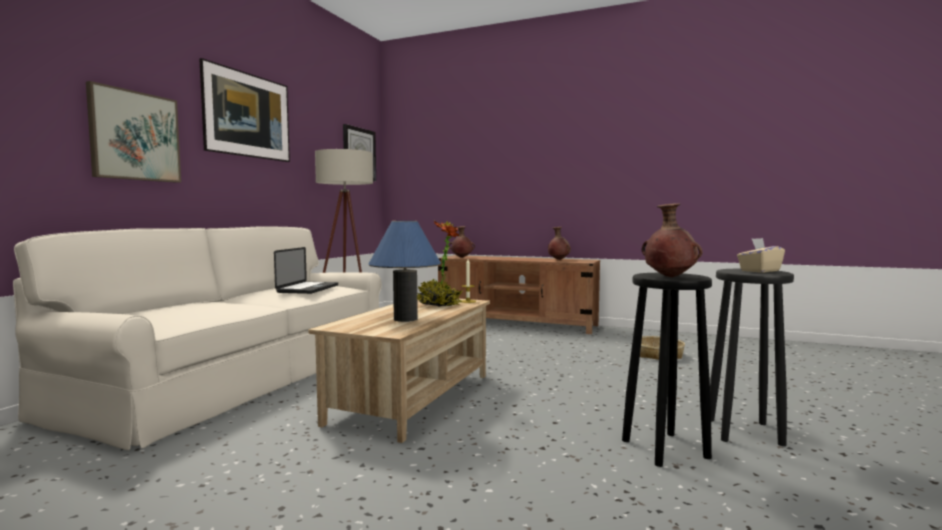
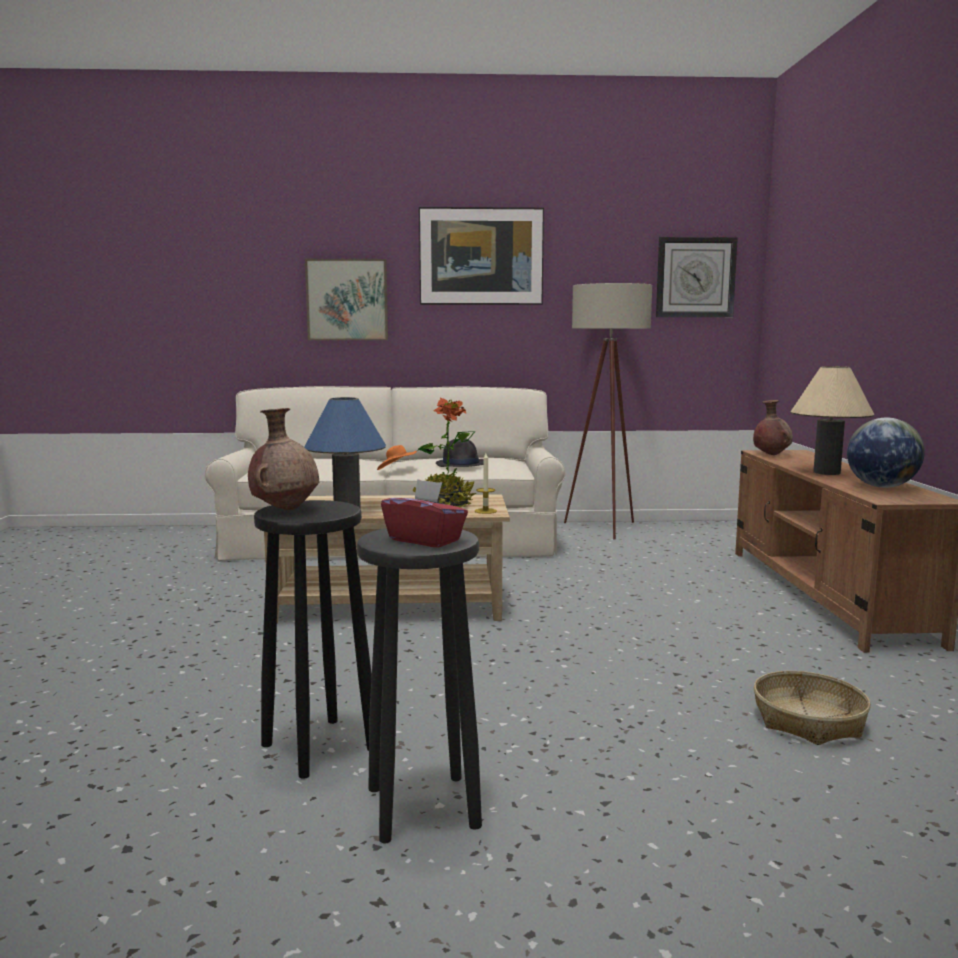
camera: 65 degrees right, 5 degrees up
laptop [274,247,338,294] -> black hat [436,438,483,467]
brown vase [548,227,571,260] -> globe [847,418,925,488]
beige tissue box [737,238,785,273] -> red tissue box [381,479,468,548]
none -> orange hat [377,445,417,470]
none -> beige table lamp [791,366,874,475]

